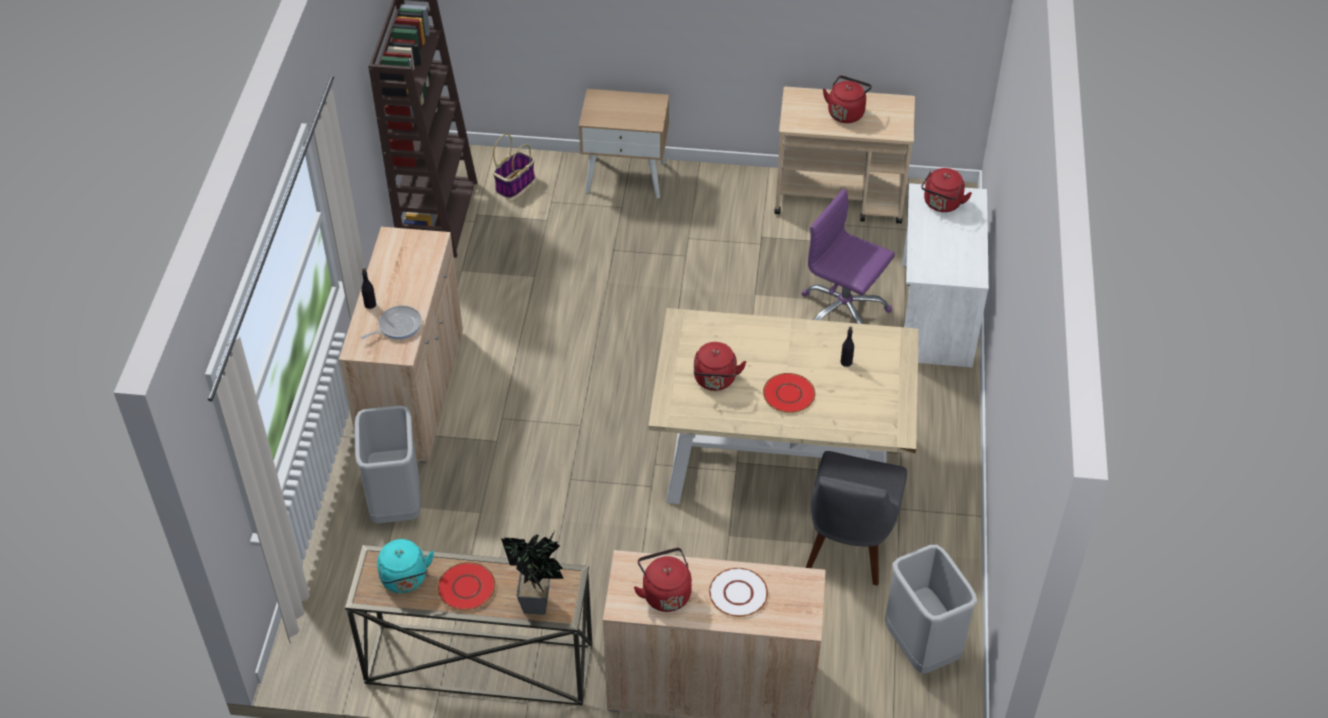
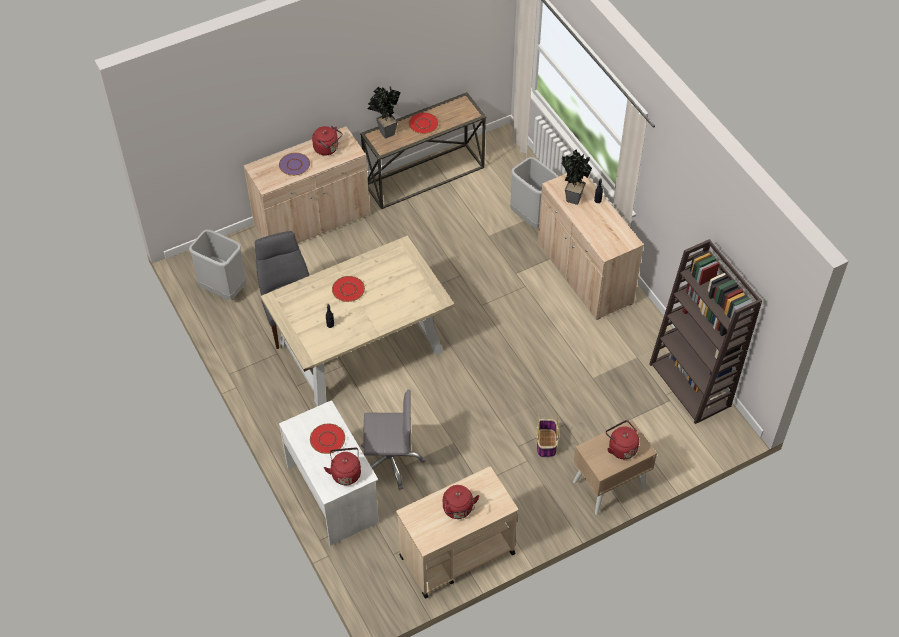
camera: 145 degrees right, 5 degrees up
frying pan [360,306,422,339] -> potted plant [562,149,592,205]
turquoise kettle [377,539,434,593] -> none
basket [493,134,535,199] -> basket moved to [537,414,559,458]
red kettle [694,342,746,391] -> red kettle moved to [605,420,639,459]
white plate [709,568,768,617] -> purple plate [279,153,310,176]
purple office chair [802,189,895,324] -> grey office chair [361,389,425,490]
none -> red plate [310,423,345,454]

